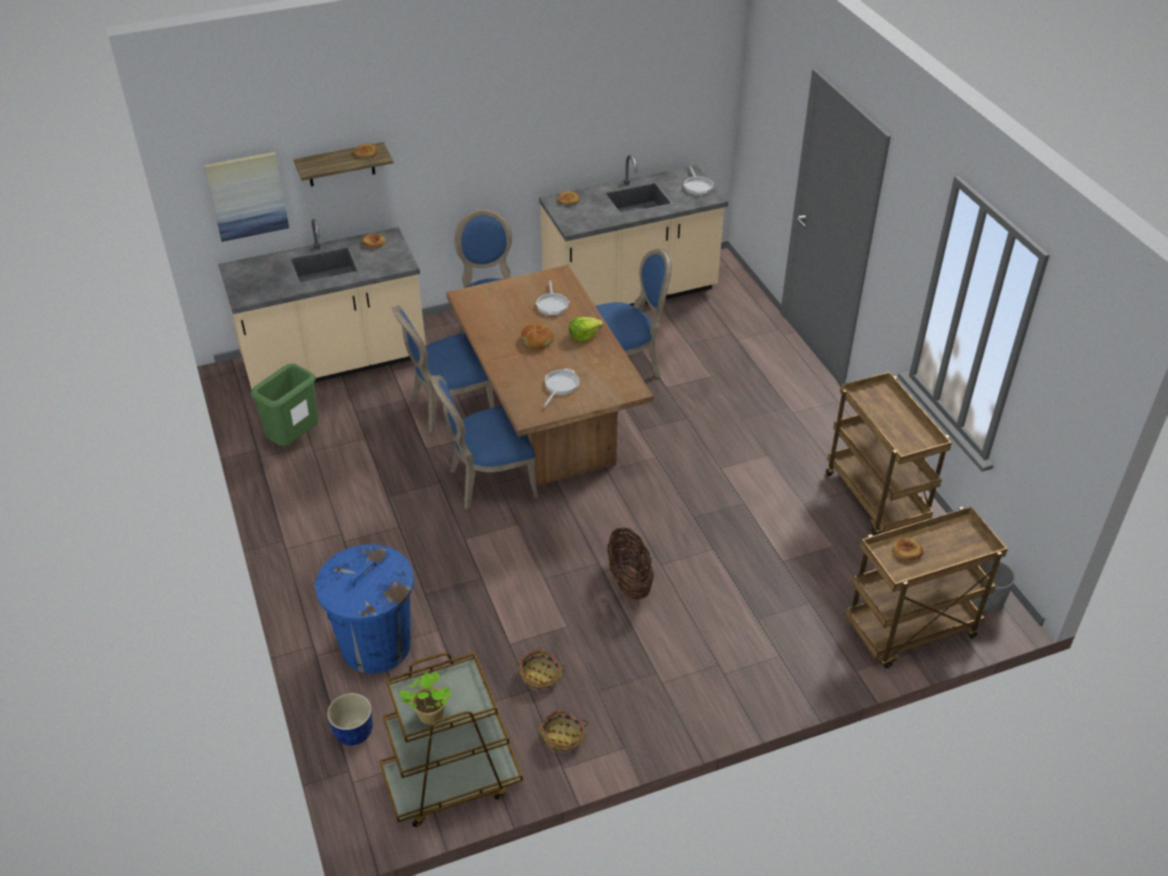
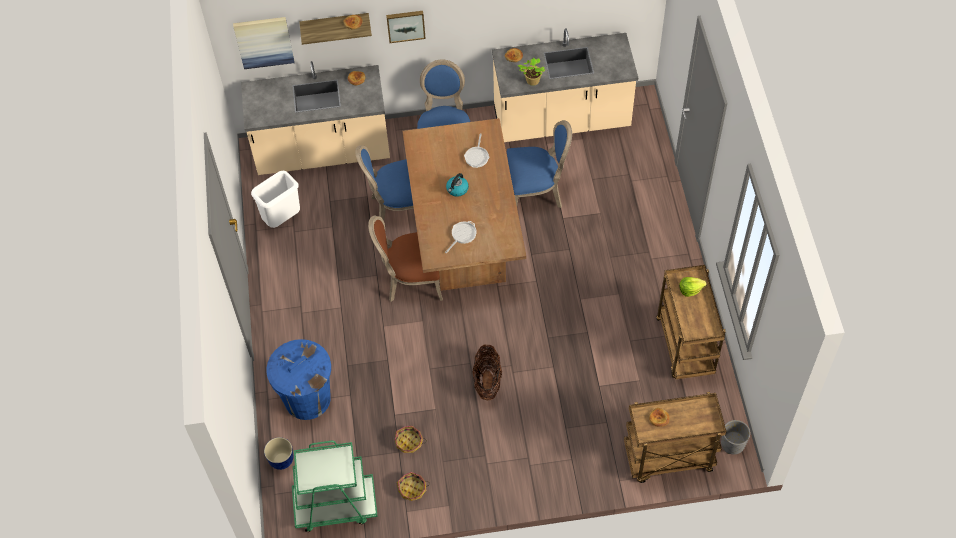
camera: 15 degrees right, 15 degrees up
green trash can [251,364,318,446] -> white trash can [251,171,300,228]
brown cart [379,652,523,827] -> green cart [292,441,378,532]
potted plant [397,671,452,725] -> potted plant moved to [518,58,545,86]
blue chair [431,375,538,510] -> brown chair [368,216,443,302]
bread [521,323,554,349] -> kettle [446,173,469,197]
lettuce [569,317,603,342] -> lettuce moved to [679,277,707,297]
frying pan [684,166,714,195] -> none
none -> picture [386,11,426,43]

